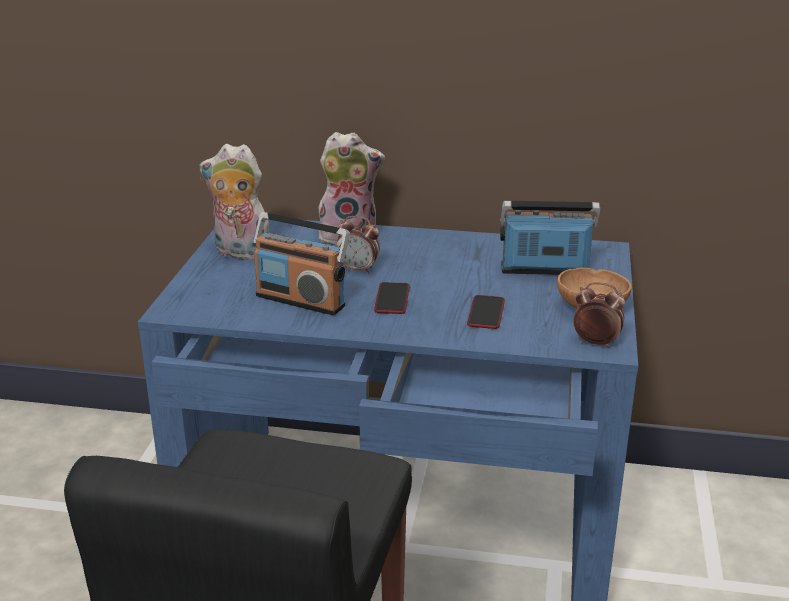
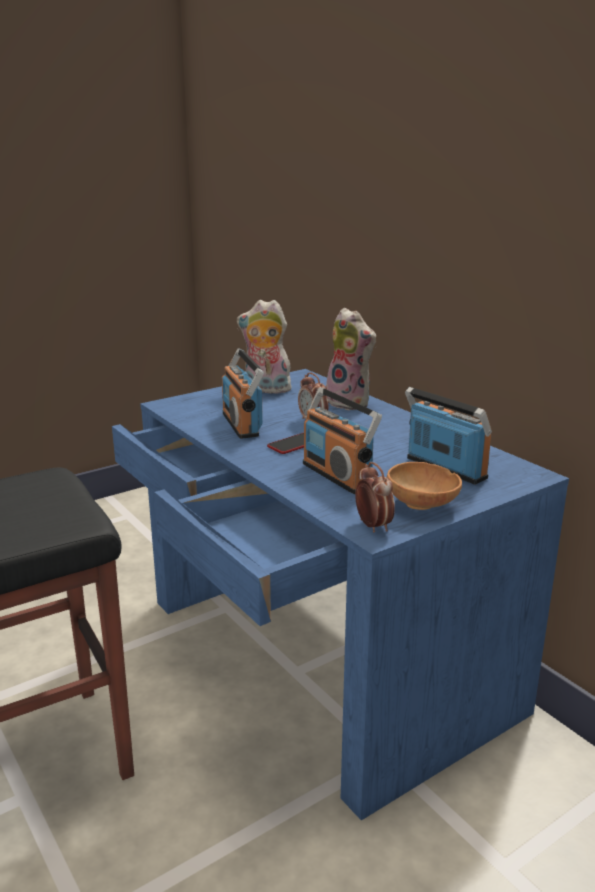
camera: 45 degrees right, 5 degrees down
plush toy [199,144,269,260] -> plush toy turned 45 degrees counterclockwise [237,300,292,394]
phone [467,295,505,329] -> radio [303,387,382,494]

